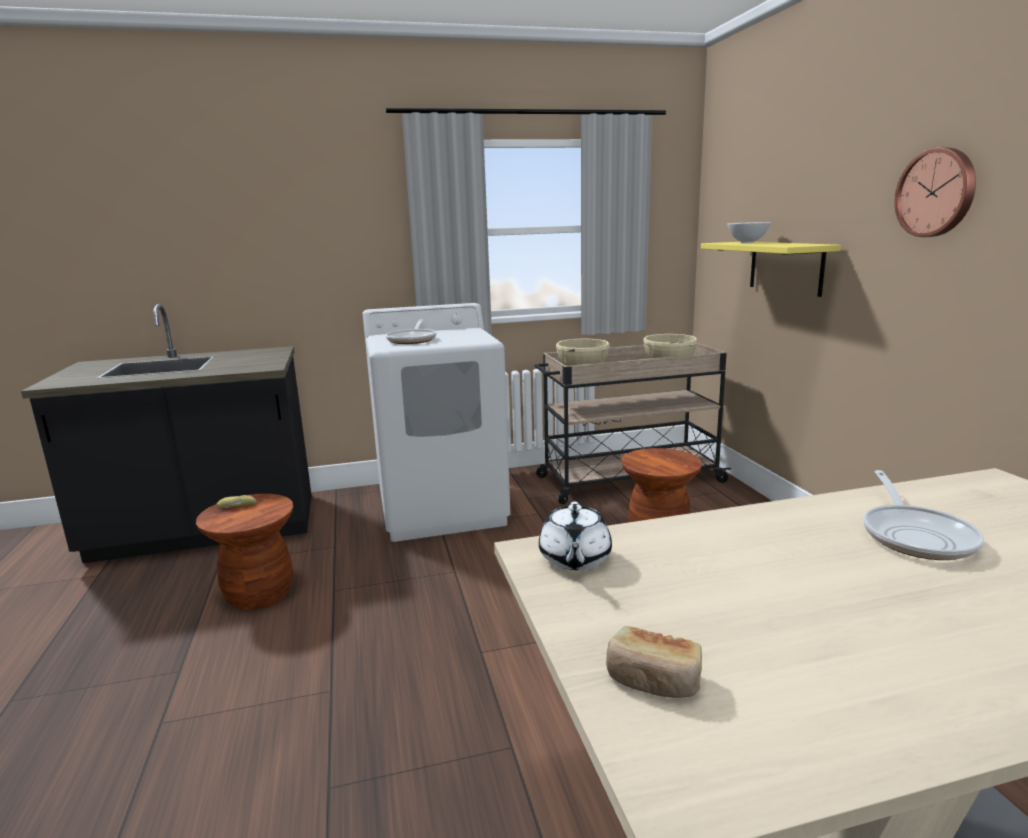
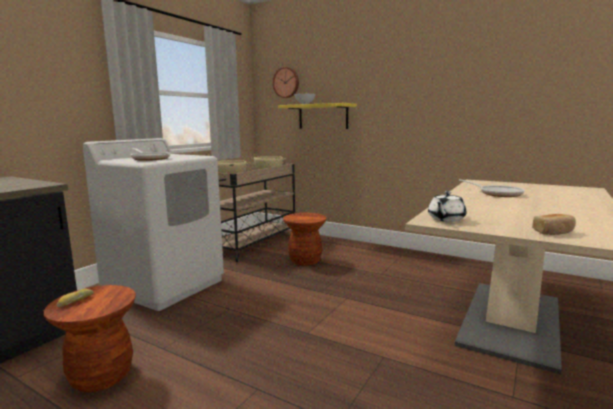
camera: 45 degrees left, 5 degrees down
white teapot [539,501,612,570] -> white teapot turned 75 degrees clockwise [428,191,466,222]
wall clock [894,147,976,237] -> wall clock moved to [273,67,299,98]

